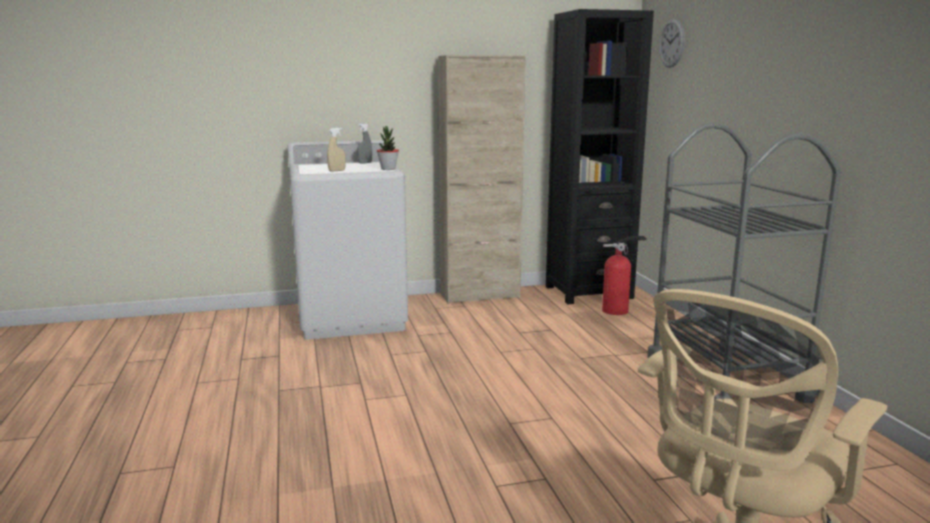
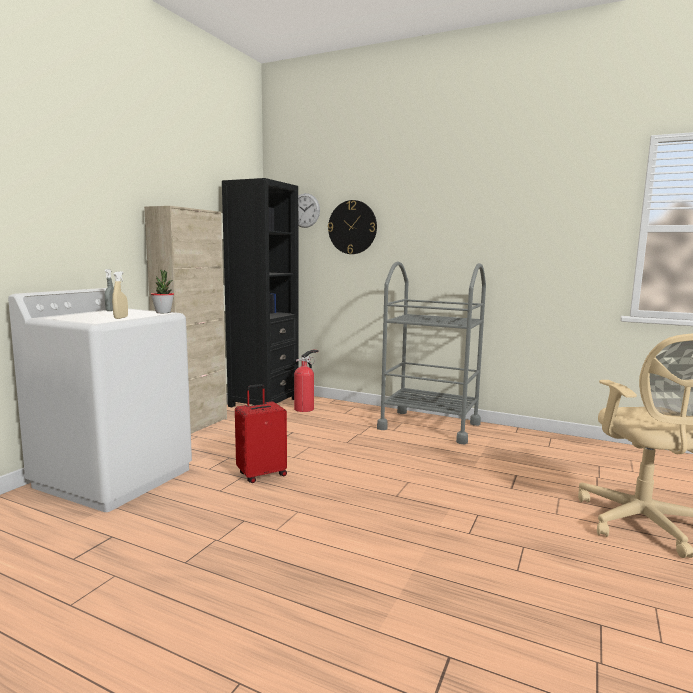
camera: 50 degrees left, 5 degrees down
none -> red suitcase [235,384,287,483]
none -> wall clock [328,200,377,254]

